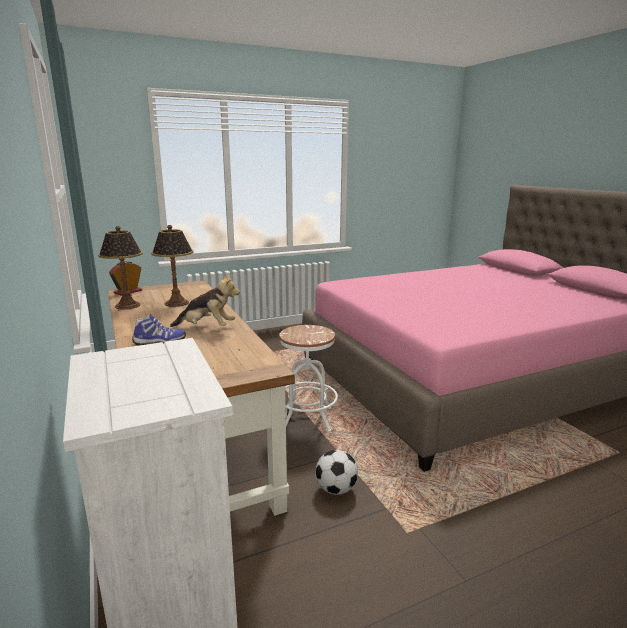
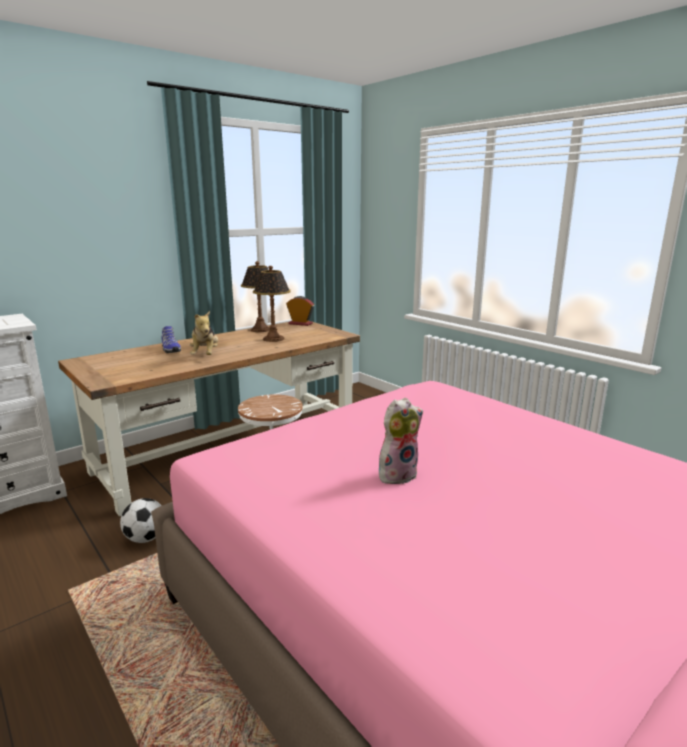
camera: 75 degrees right, 0 degrees up
none -> plush toy [379,398,423,484]

